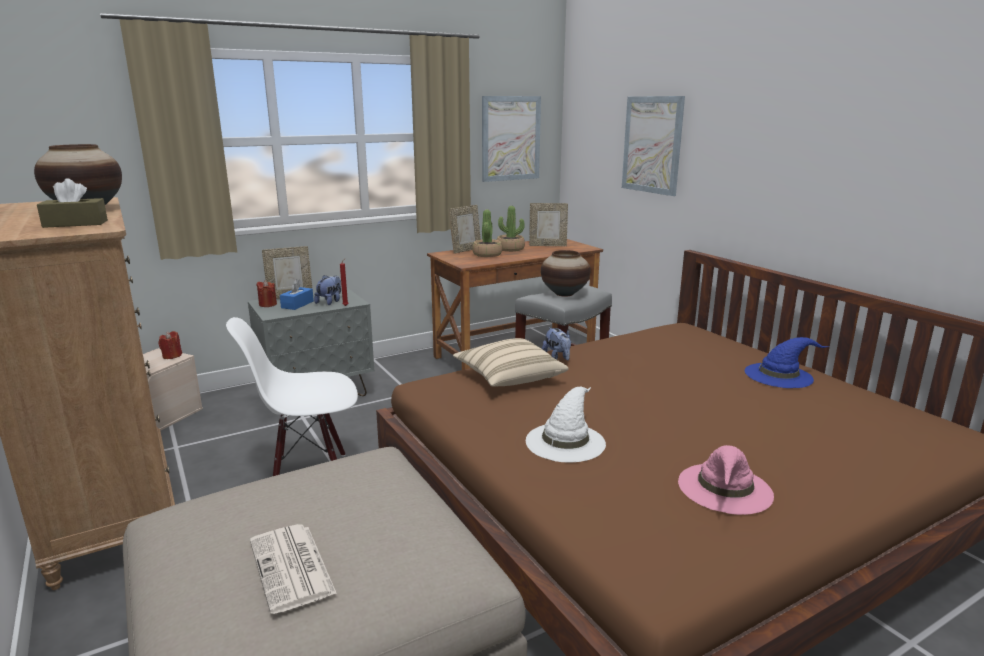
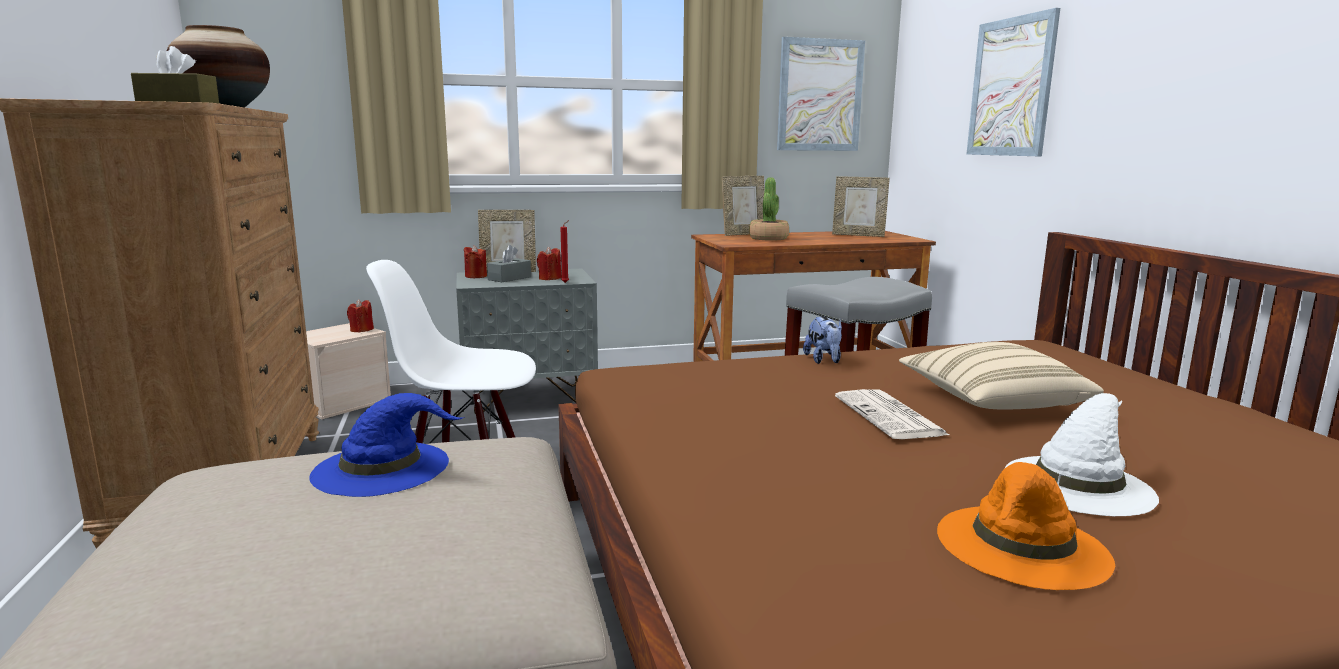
camera: 15 degrees right, 5 degrees down
newspaper [250,524,337,614] -> newspaper moved to [835,389,951,439]
blue tissue box [280,279,314,310] -> grey tissue box [487,245,531,282]
plush toy [314,275,341,305] -> red candle [537,247,562,280]
beige pillow [453,338,568,386] -> beige pillow moved to [899,342,1104,410]
potted plant [497,206,525,252] -> none
white hat [526,387,606,462] -> white hat moved to [1004,393,1159,516]
vase [541,250,591,296] -> none
pink hat [678,445,774,515] -> orange hat [937,462,1115,590]
blue hat [745,337,829,388] -> blue hat moved to [309,393,465,497]

